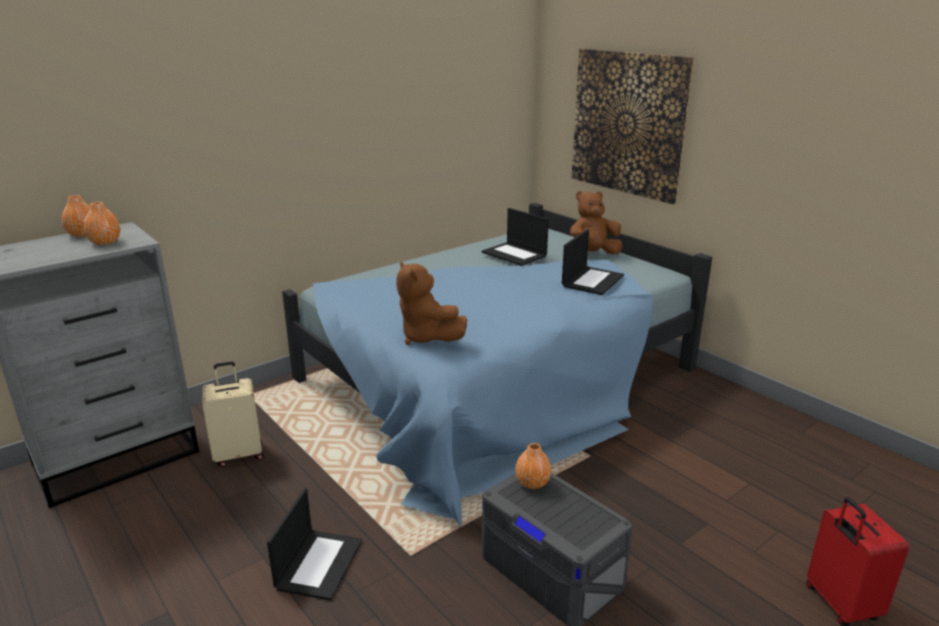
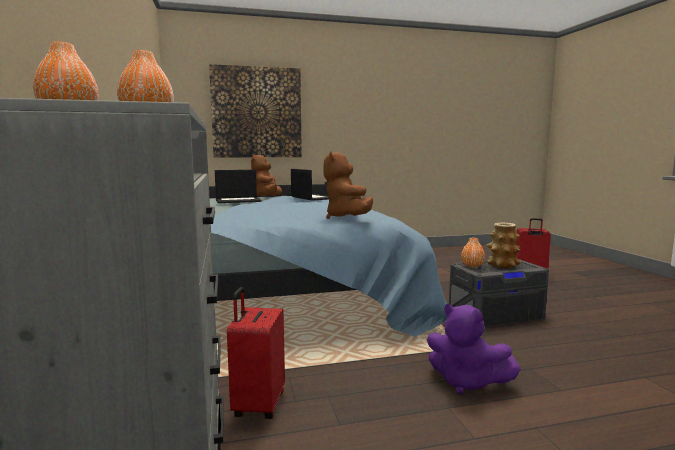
camera: 65 degrees left, 15 degrees down
beige suitcase [202,361,264,467] -> red suitcase [227,287,285,419]
laptop [267,488,362,601] -> purple plush toy [427,304,521,394]
brown plush toy [396,261,467,345] -> brown plush toy turned 90 degrees clockwise [323,151,373,219]
none -> vase [486,223,521,269]

